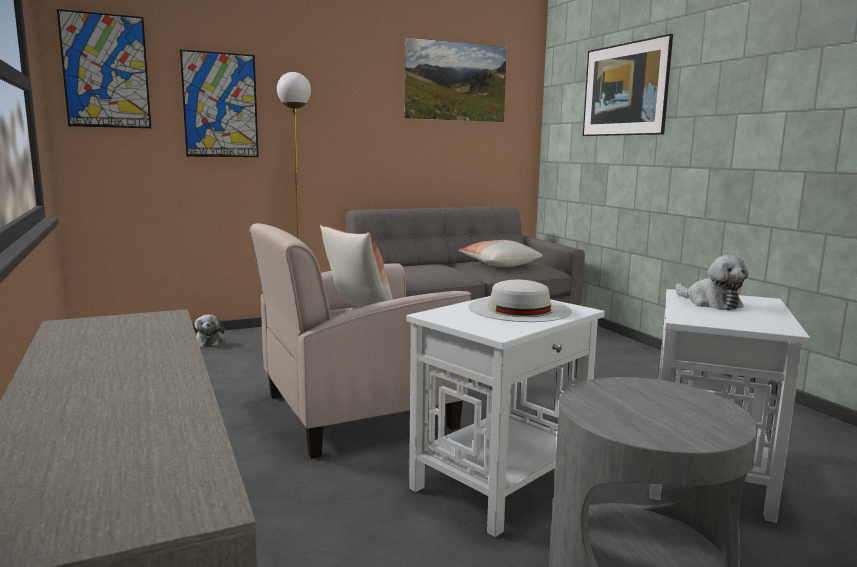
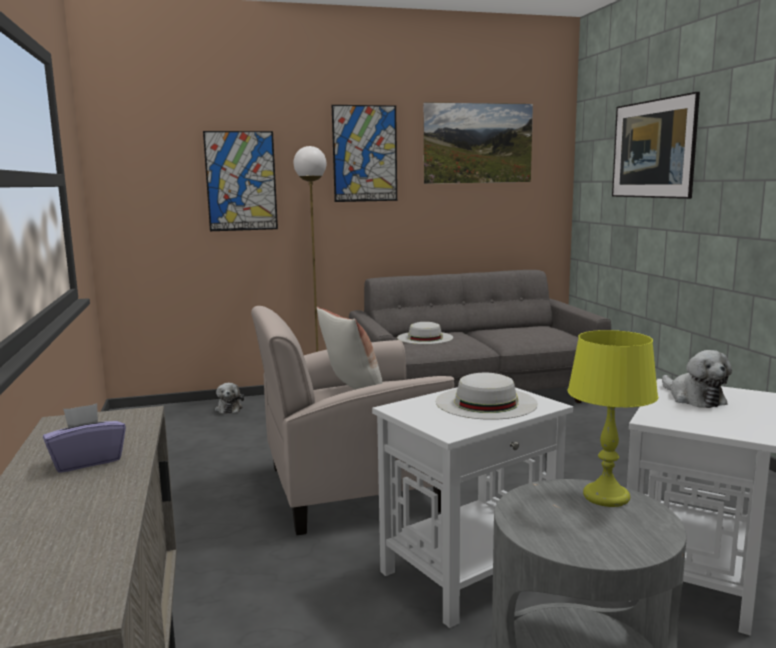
camera: 10 degrees right, 0 degrees up
picture [57,9,151,128] -> picture moved to [332,105,397,202]
pillow [459,240,543,267] -> none
none -> purple tissue box [43,403,126,473]
none -> white hat [397,322,453,344]
none -> yellow table lamp [568,330,658,507]

